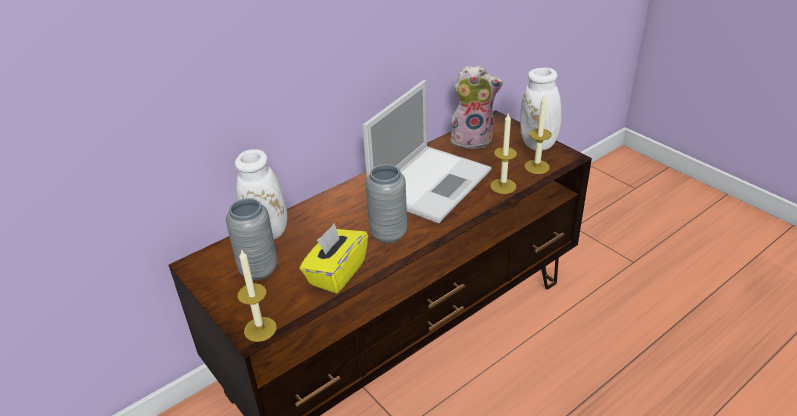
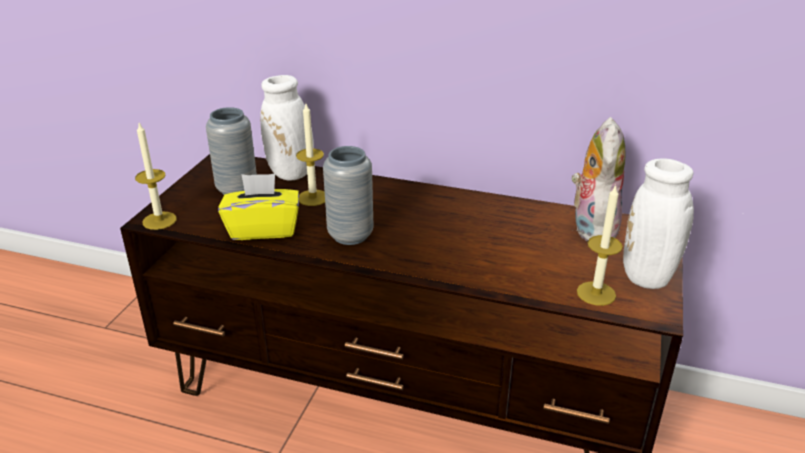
camera: 55 degrees right, 5 degrees down
laptop [362,80,492,223] -> none
plush toy [451,65,503,149] -> plush toy turned 135 degrees counterclockwise [572,117,626,241]
candle [490,112,517,194] -> candle moved to [296,104,325,206]

